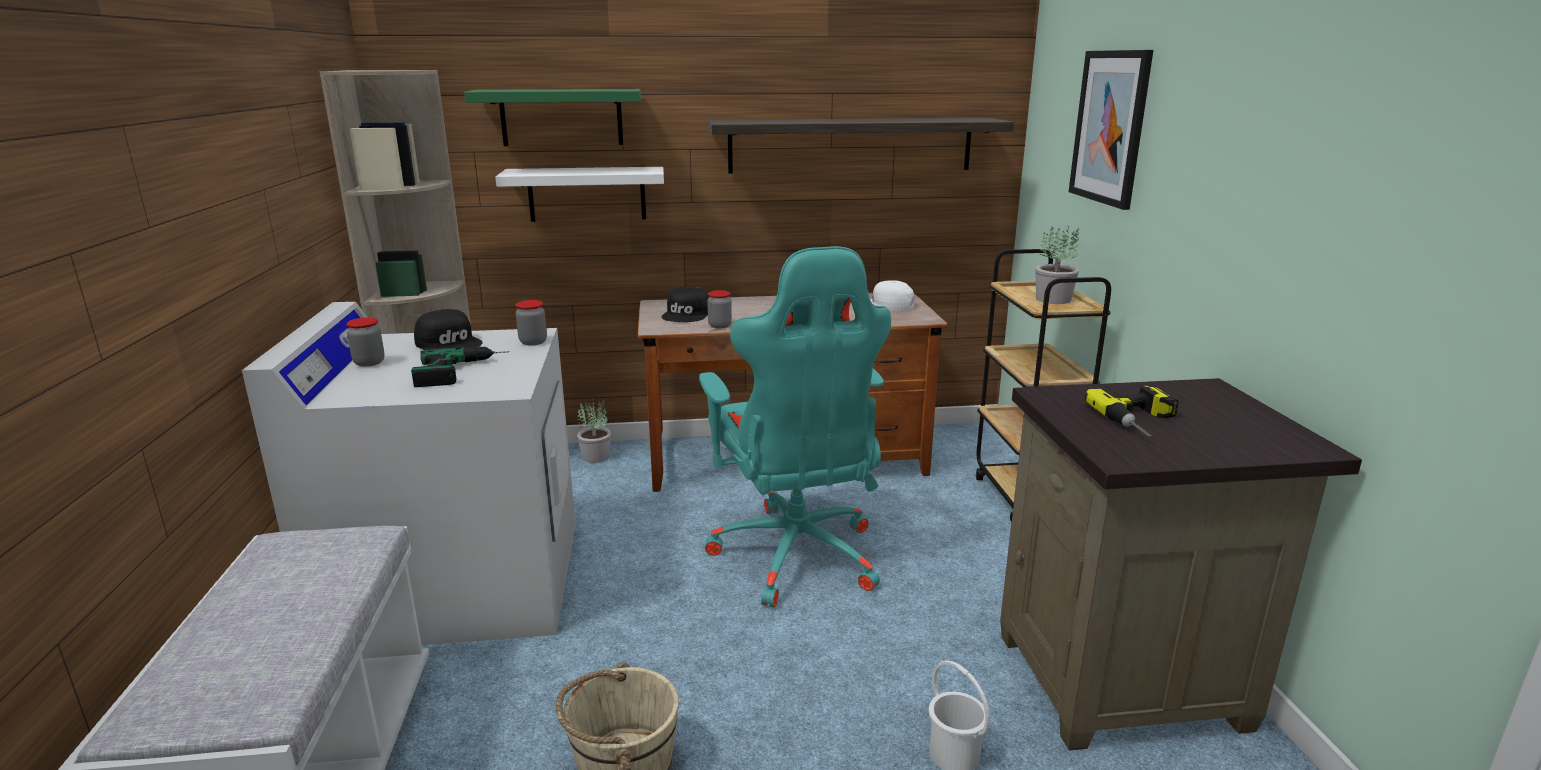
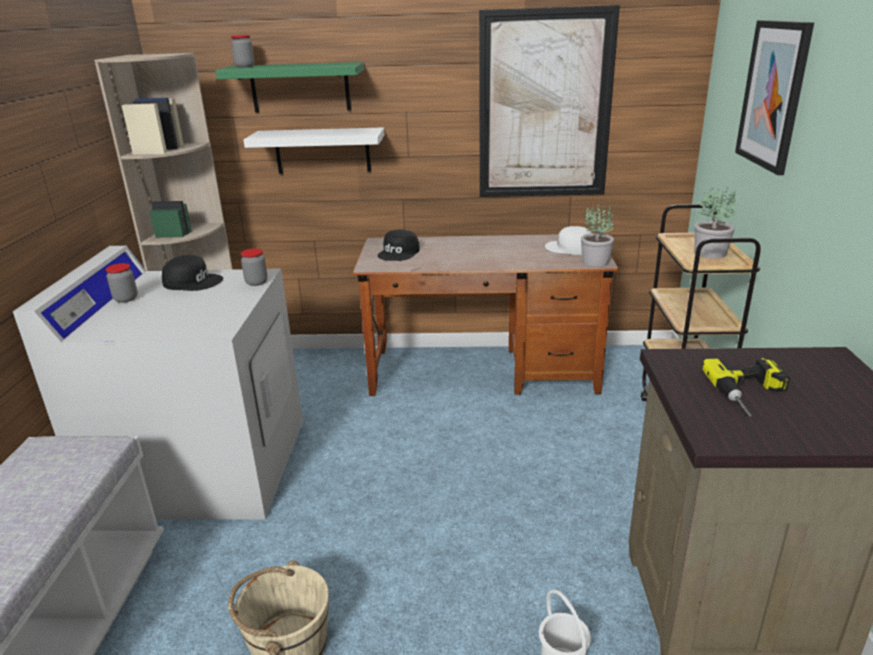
camera: 10 degrees right, 5 degrees up
power drill [411,347,510,387] -> none
black cap [414,309,483,350] -> black cap turned 45 degrees counterclockwise [162,255,223,291]
potted plant [577,399,611,463] -> potted plant moved to [581,204,614,266]
turquoise office chair [699,246,891,608] -> none
jar [707,290,732,328] -> jar moved to [231,35,254,67]
shelf [708,118,1014,174] -> picture [479,5,620,197]

